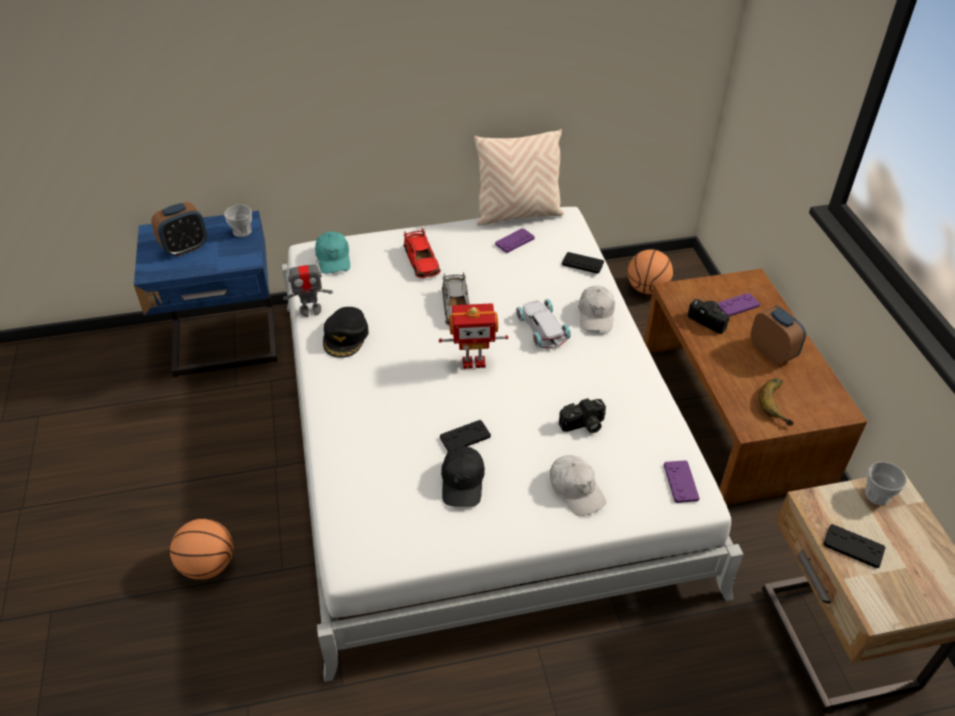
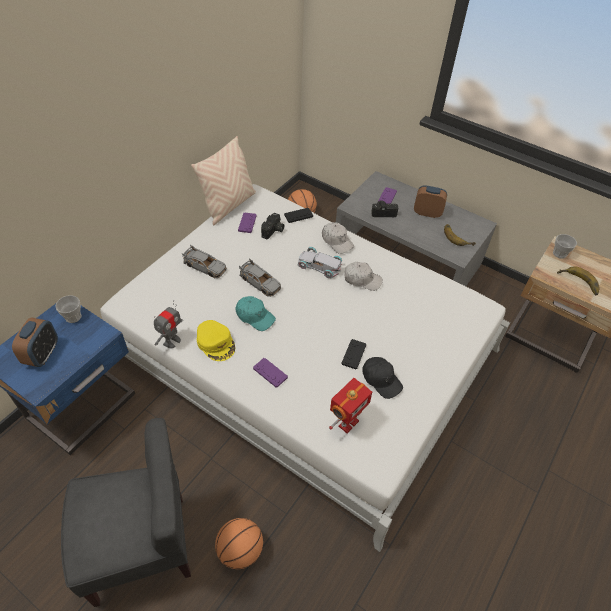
camera: 45 degrees left, 5 degrees up
turquoise cap [315,232,350,274] -> turquoise cap moved to [236,296,276,331]
black cap [323,307,369,358] -> yellow cap [197,320,235,361]
red toy car [403,228,441,278] -> grey toy car [182,245,227,278]
toy robot [439,303,509,369] -> toy robot moved to [329,378,372,433]
white cap [550,455,606,516] -> white cap moved to [345,262,383,291]
camera [559,398,606,433] -> camera moved to [261,213,284,239]
brown coffee table [644,269,867,505] -> grey coffee table [336,171,497,286]
purple game controller [664,460,699,503] -> purple game controller moved to [253,358,288,387]
black game controller [823,524,886,568] -> banana [557,266,600,296]
none -> grey chair [61,418,191,607]

